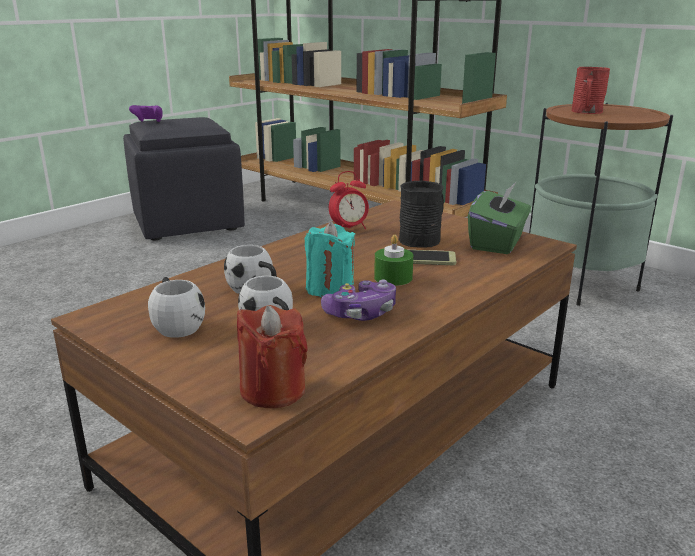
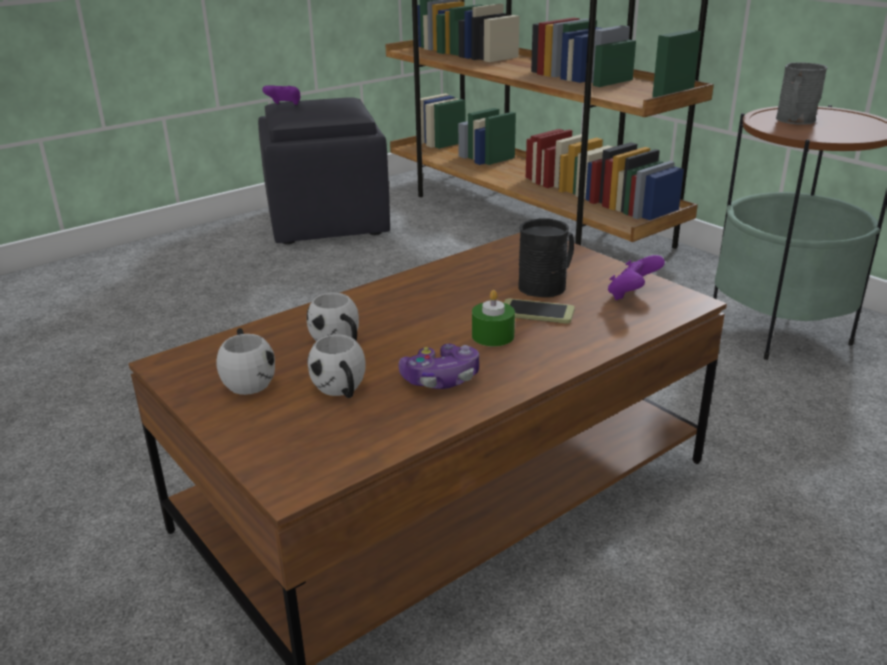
camera: 10 degrees right, 5 degrees up
red candle [237,305,308,408] -> none
turquoise candle [304,221,355,297] -> none
alarm clock [329,171,369,229] -> none
green tissue box [468,181,531,254] -> purple game controller [608,255,665,300]
red mug [571,67,610,114] -> grey mug [776,62,827,125]

